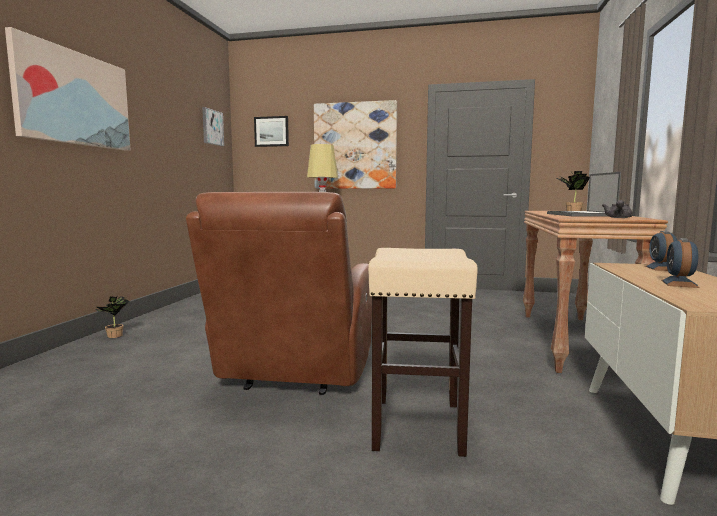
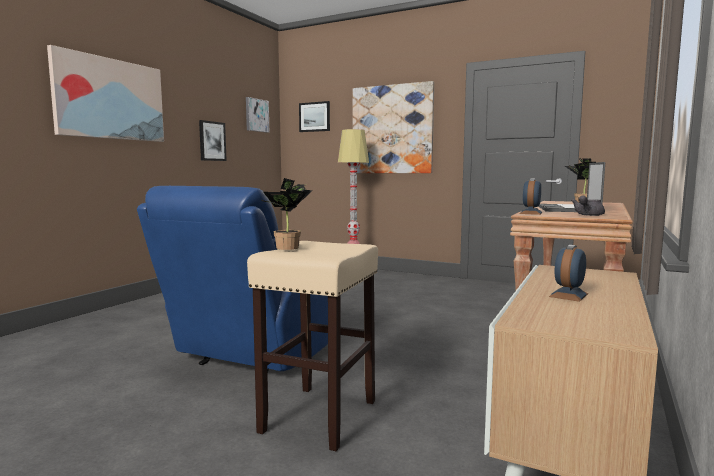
camera: 15 degrees right, 0 degrees up
potted plant [95,296,129,338] -> potted plant moved to [262,178,313,250]
brown armchair [186,192,372,395] -> blue armchair [137,186,328,373]
alarm clock [645,231,677,271] -> alarm clock moved to [519,178,543,215]
none -> picture [199,120,227,161]

